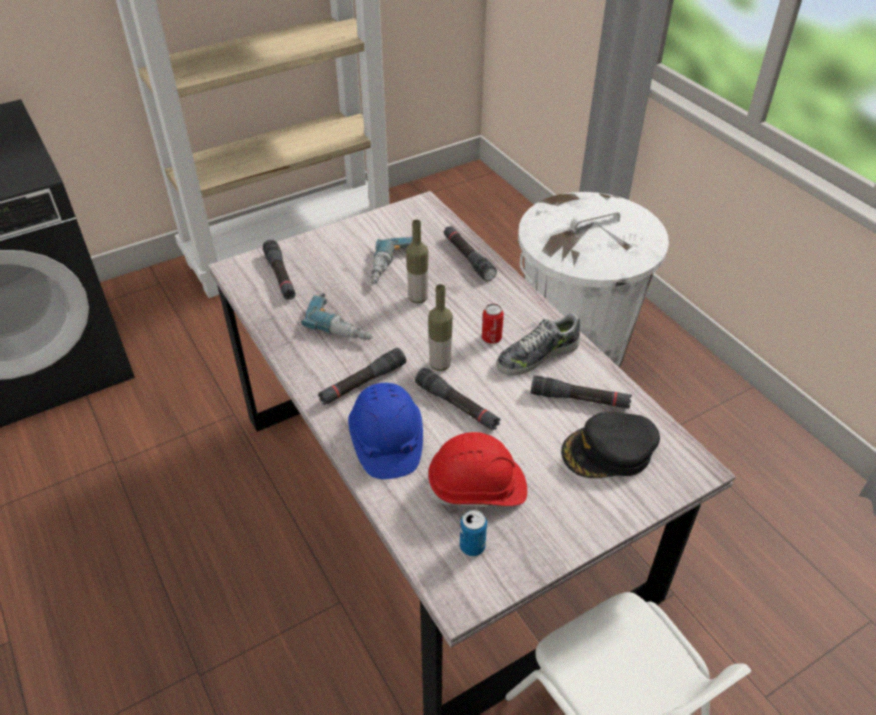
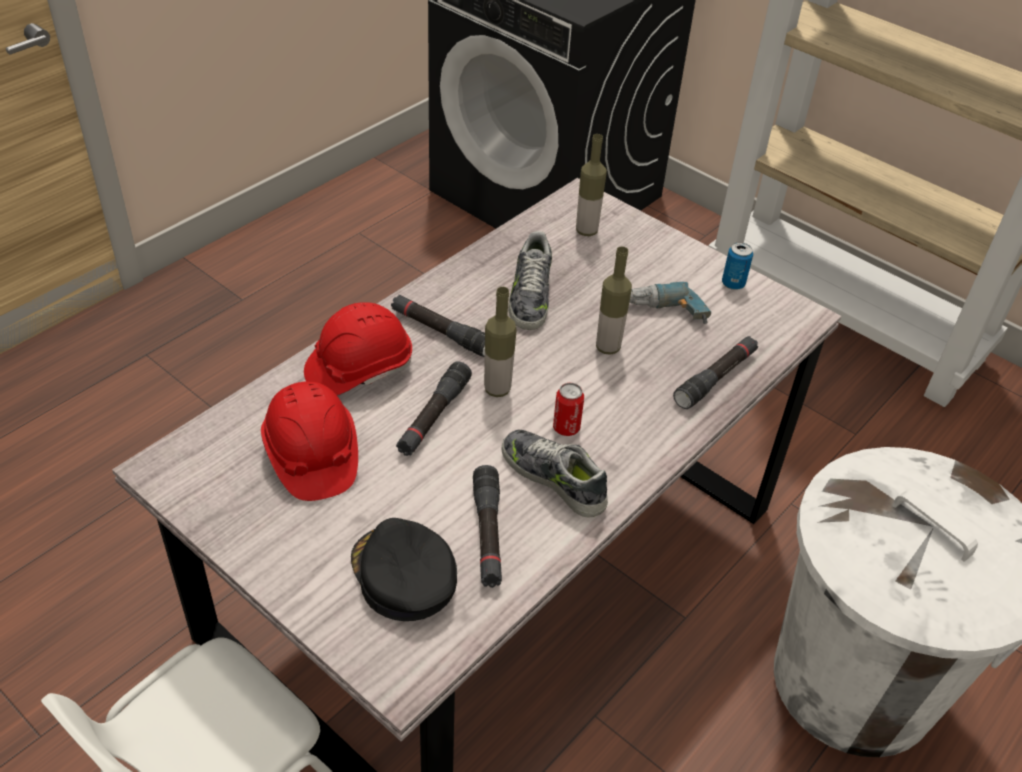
camera: 70 degrees right, 0 degrees up
black flashlight [263,240,296,300] -> bottle [576,134,607,236]
power drill [301,293,373,340] -> shoe [508,231,552,330]
blue hard hat [348,383,423,479] -> red hard hat [304,302,412,395]
can [460,510,487,556] -> can moved to [722,242,753,290]

